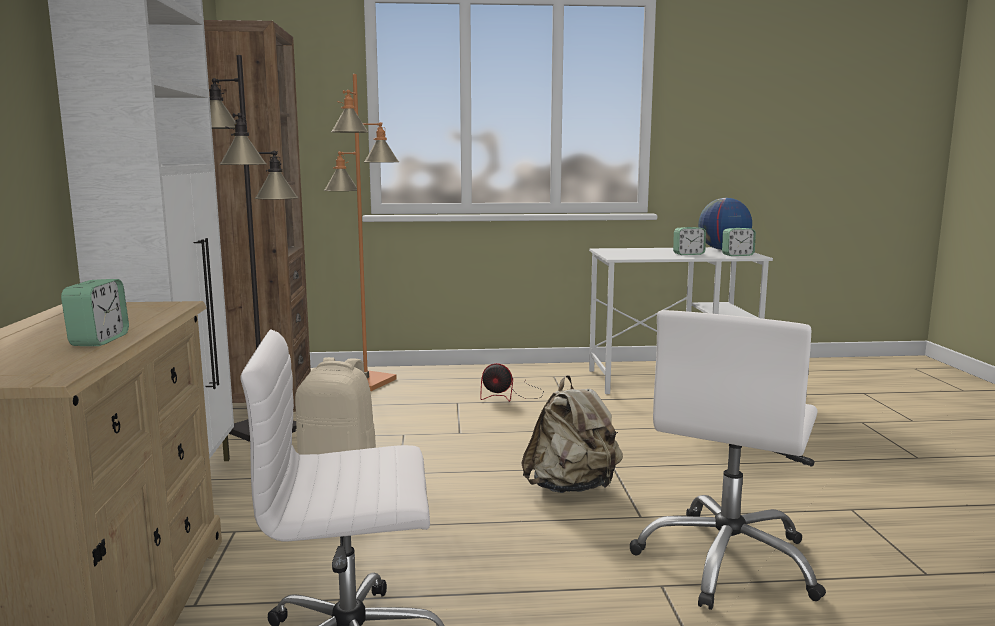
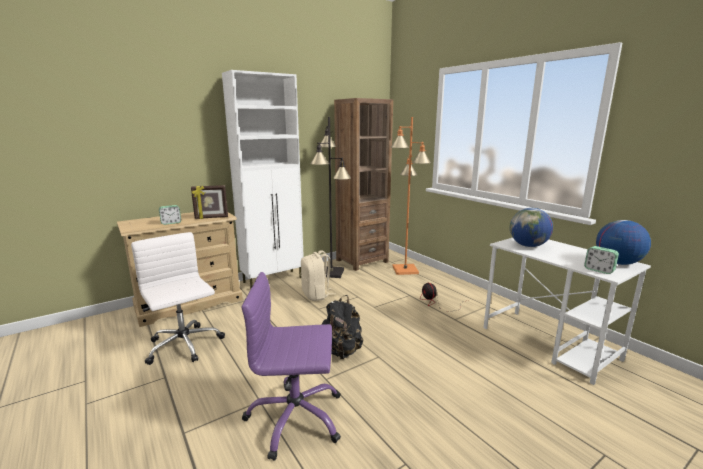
camera: 60 degrees right, 5 degrees up
beige backpack [521,375,623,493] -> black backpack [322,295,363,359]
white office chair [630,310,826,610] -> purple office chair [241,272,341,461]
alarm clock [673,227,706,255] -> none
none -> picture frame [191,185,228,219]
none -> globe [510,208,553,247]

